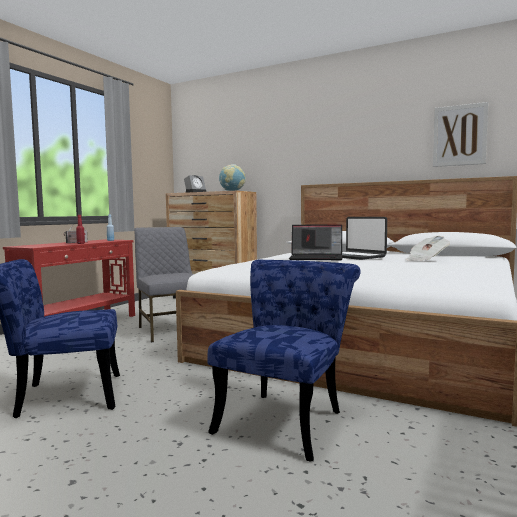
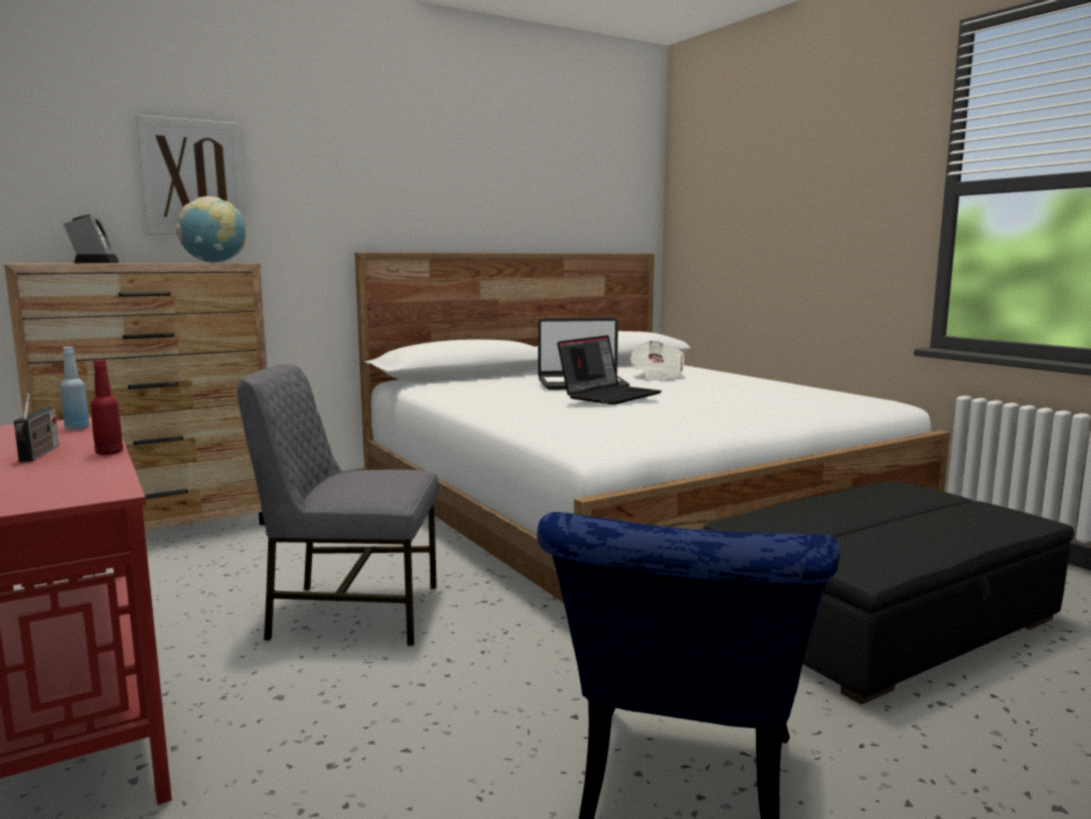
camera: 60 degrees left, 5 degrees up
blue chair [207,260,361,462] -> black ottoman [703,481,1074,705]
picture [433,102,488,167] -> picture moved to [136,115,246,235]

